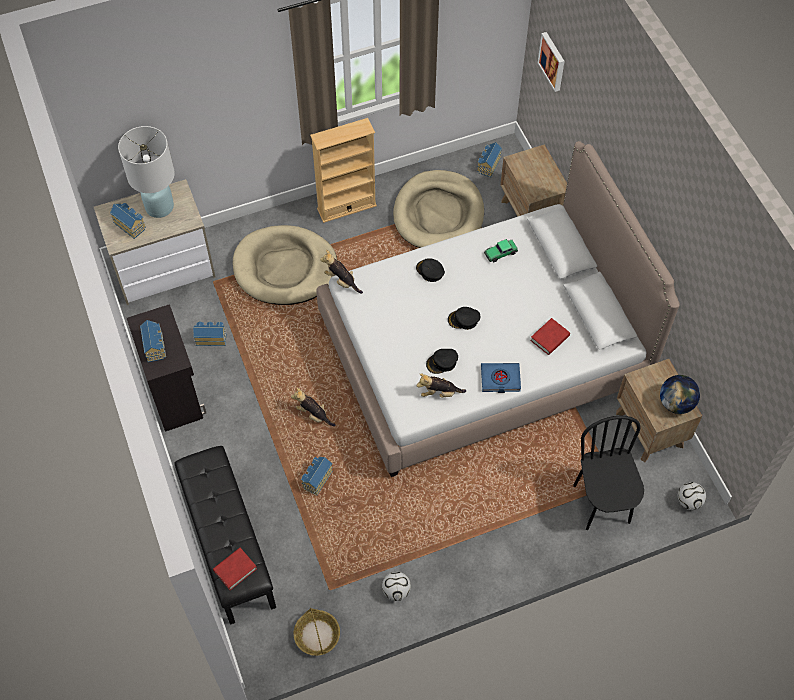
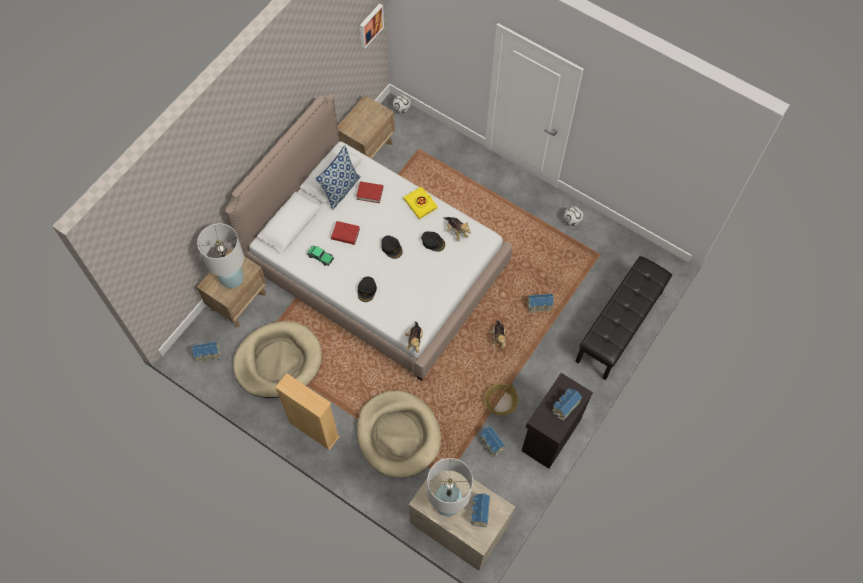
camera: 125 degrees left, 5 degrees up
red book [213,548,257,590] -> red book moved to [331,221,360,245]
basket [294,608,340,656] -> basket moved to [485,383,519,416]
blue book [481,363,521,393] -> yellow book [404,186,438,219]
picture [538,32,565,92] -> picture moved to [360,3,384,49]
black chair [573,416,644,530] -> none
globe [660,375,700,414] -> none
none -> white table lamp [197,223,244,288]
none -> pillow [316,145,361,210]

